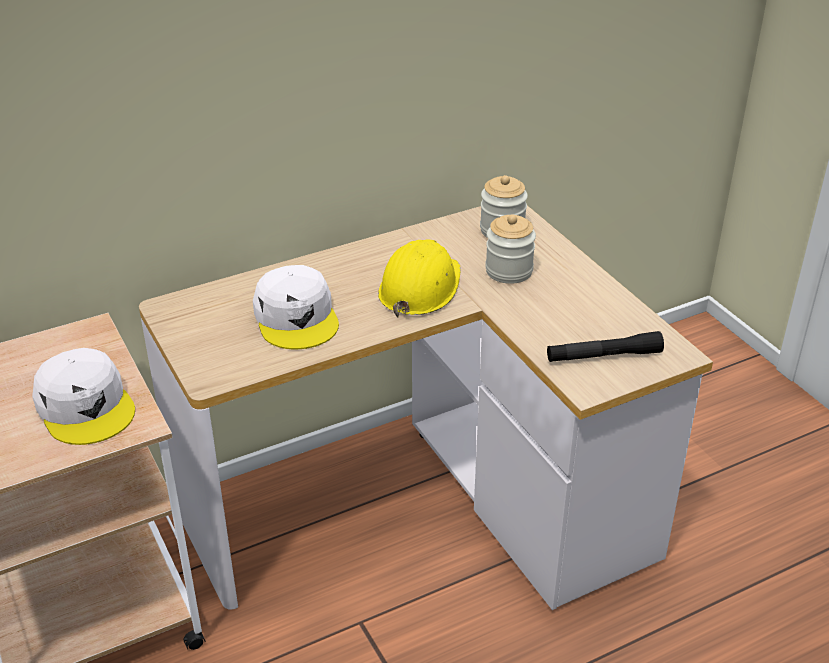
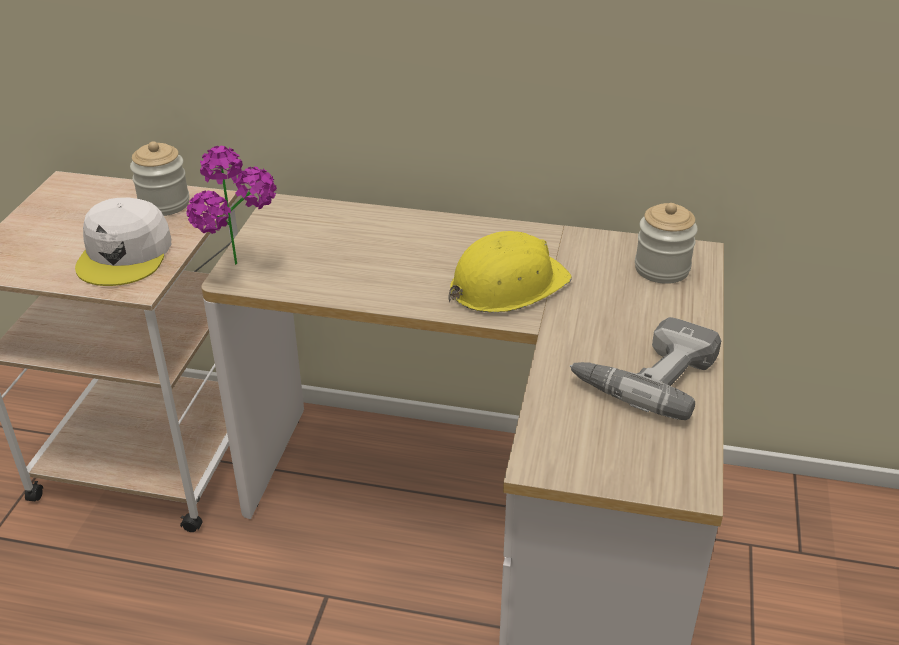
camera: 40 degrees right, 0 degrees up
white cap [253,265,339,349] -> none
jar [485,214,536,284] -> jar moved to [130,141,190,216]
black flashlight [547,331,664,362] -> none
none -> potted plant [186,146,277,265]
none -> power drill [570,317,721,420]

